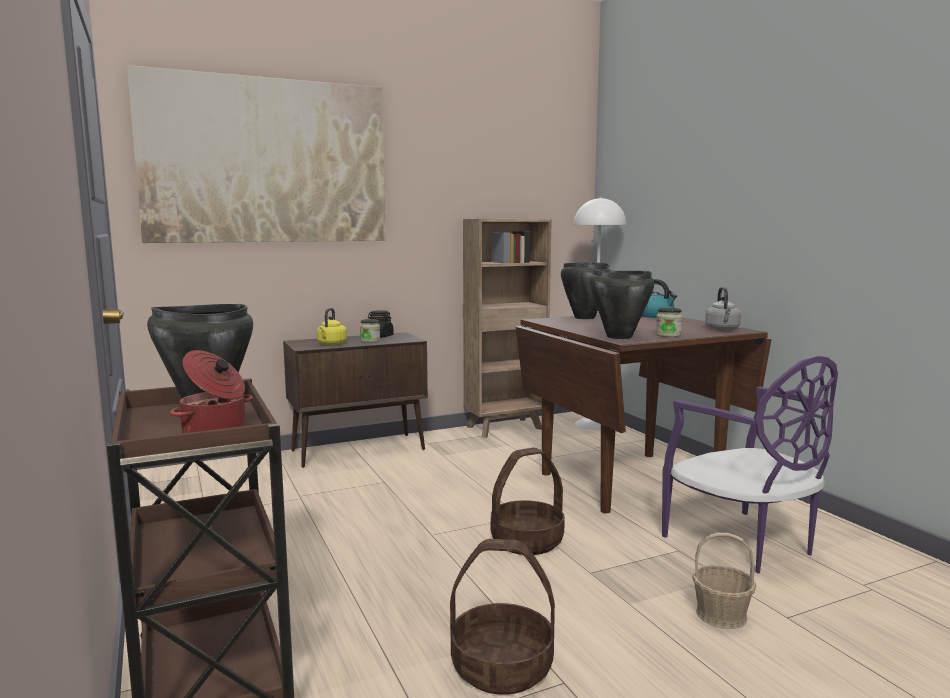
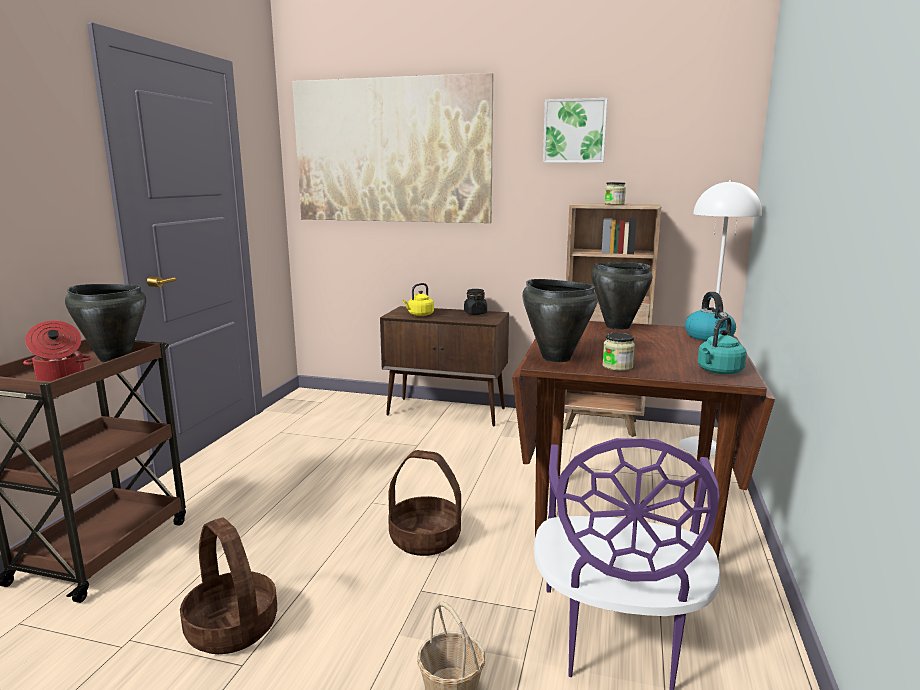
camera: 40 degrees right, 5 degrees up
jar [360,319,380,343] -> jar moved to [604,182,626,205]
grey kettle [705,287,741,330] -> turquoise kettle [698,317,747,374]
none -> picture [543,98,608,163]

